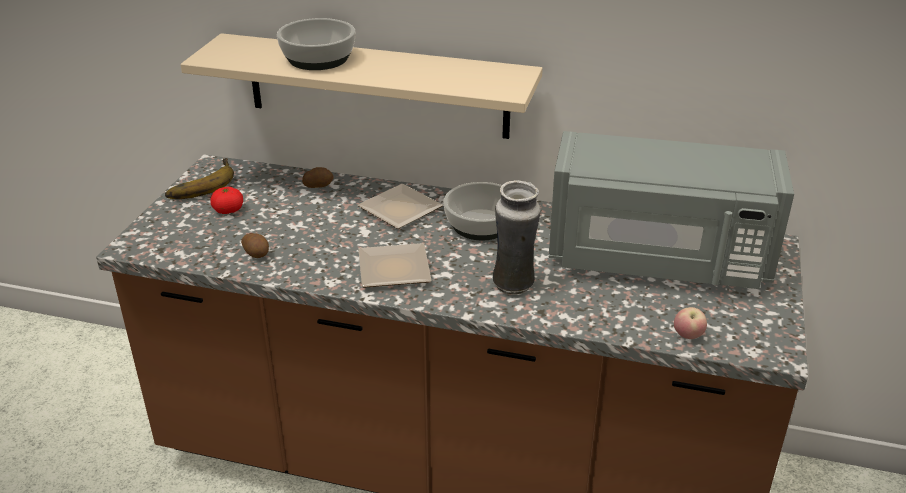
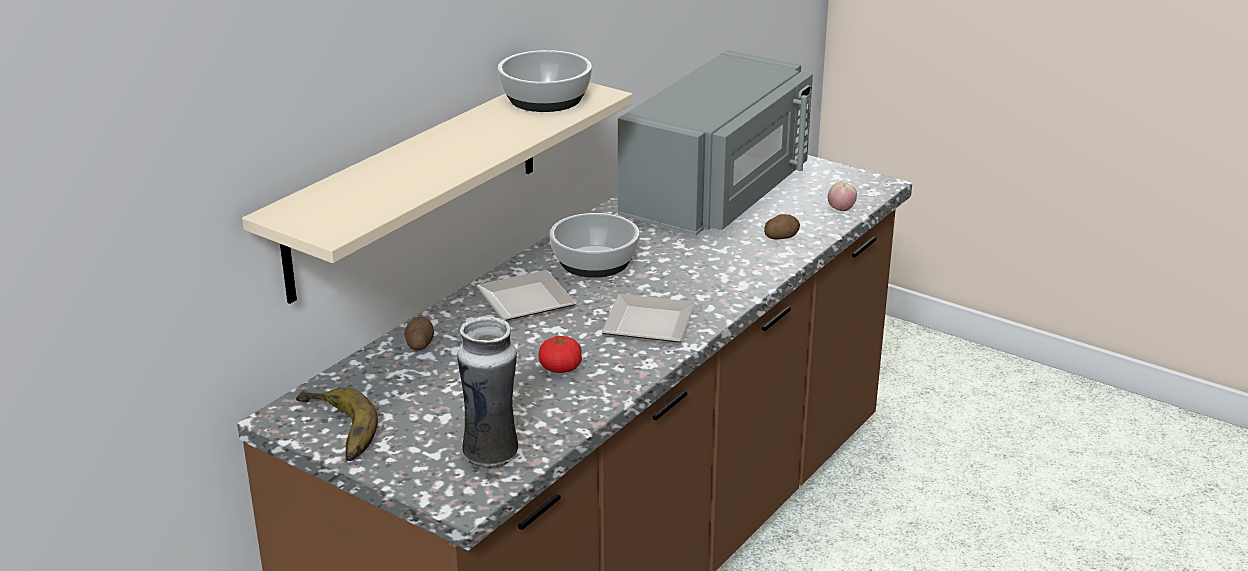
camera: 70 degrees left, 5 degrees down
tomato [211,187,243,214] -> tomato moved to [538,336,582,373]
potato [241,233,269,258] -> potato moved to [764,214,800,240]
bowl [277,18,355,70] -> bowl moved to [497,50,592,112]
vase [493,180,541,295] -> vase moved to [457,316,518,469]

